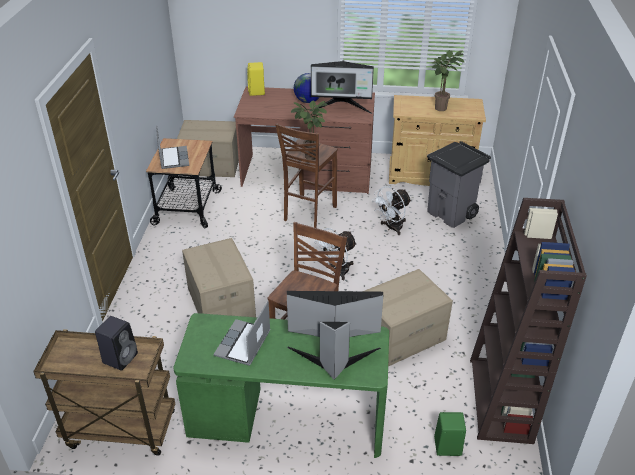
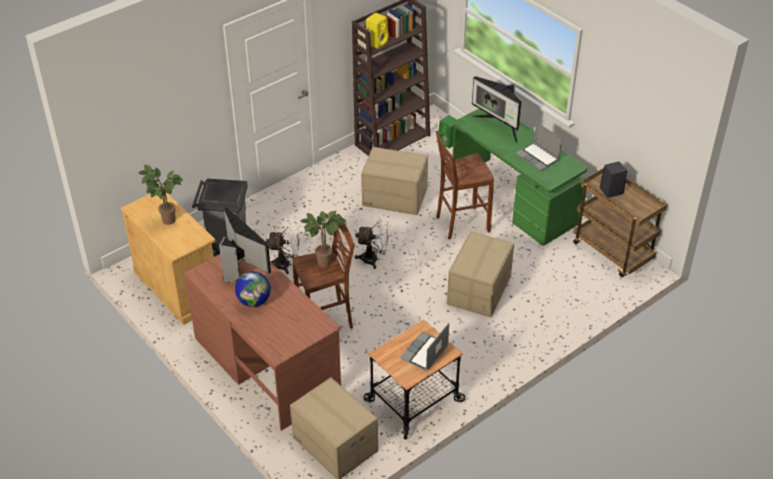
camera: 135 degrees left, 5 degrees up
laptop [213,301,271,366] -> laptop turned 75 degrees clockwise [516,122,562,171]
yellow speaker [247,62,265,96] -> yellow speaker moved to [366,13,389,49]

